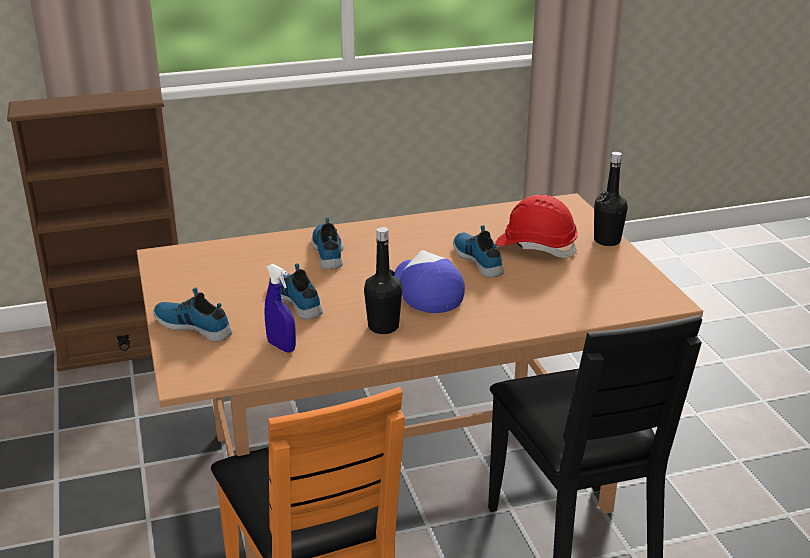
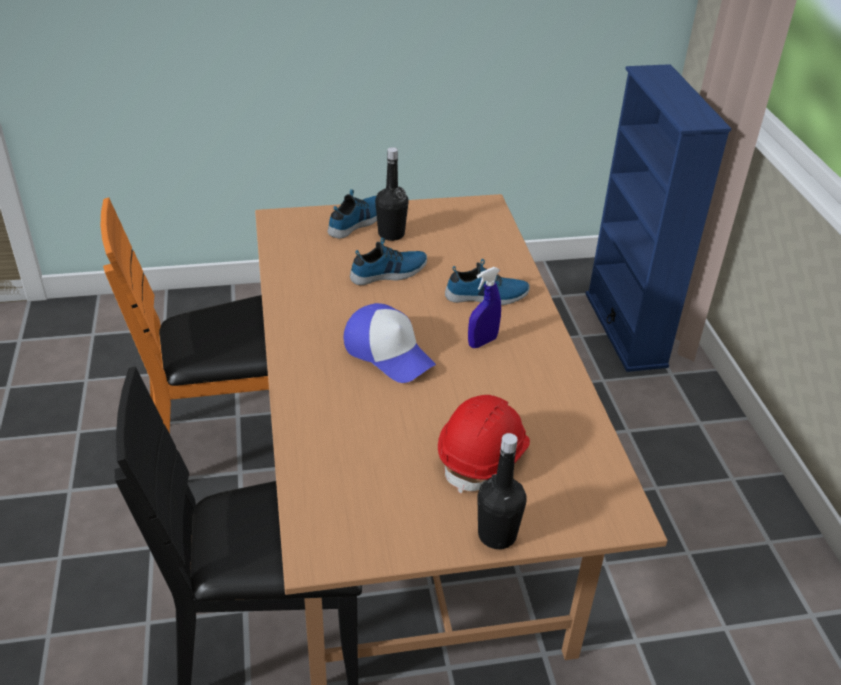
camera: 95 degrees right, 10 degrees up
brown bookcase [7,88,178,371] -> blue bookcase [585,64,732,372]
blue spray bottle [264,264,296,353] -> blue spray bottle moved to [468,267,501,348]
black bottle [364,227,402,334] -> black bottle moved to [375,147,409,241]
cap [394,250,465,313] -> cap turned 60 degrees clockwise [344,303,436,383]
shoe [453,225,504,277] -> none

